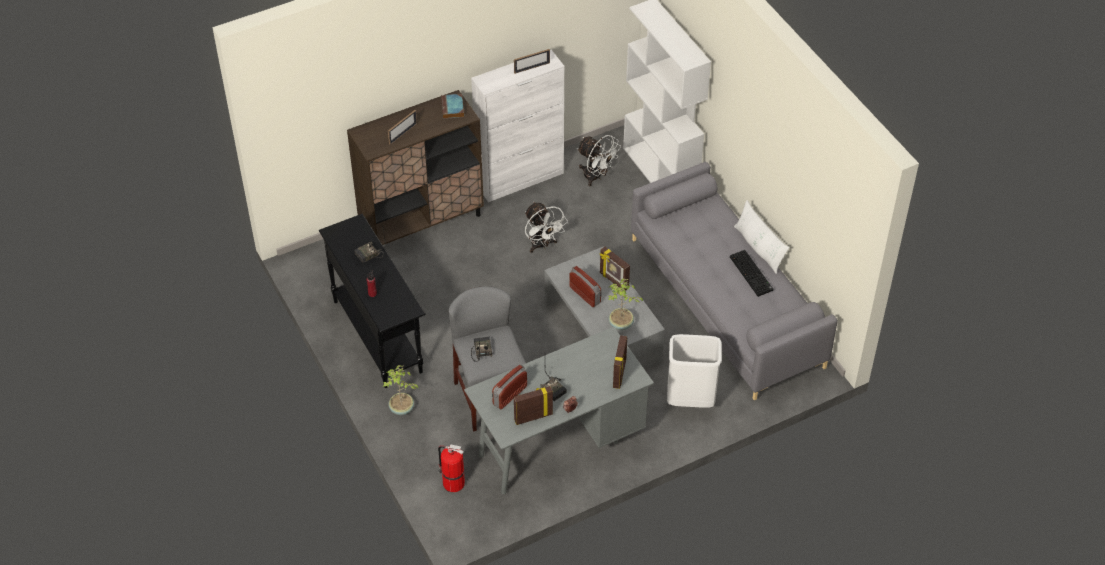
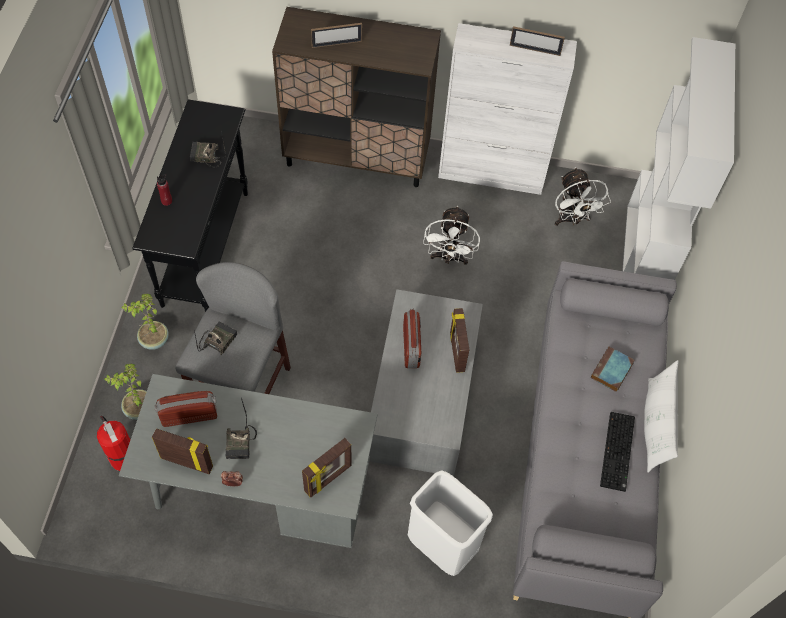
camera: 35 degrees right, 10 degrees up
book [441,94,464,119] -> book moved to [591,346,634,392]
potted plant [608,278,644,330] -> potted plant moved to [104,364,147,420]

